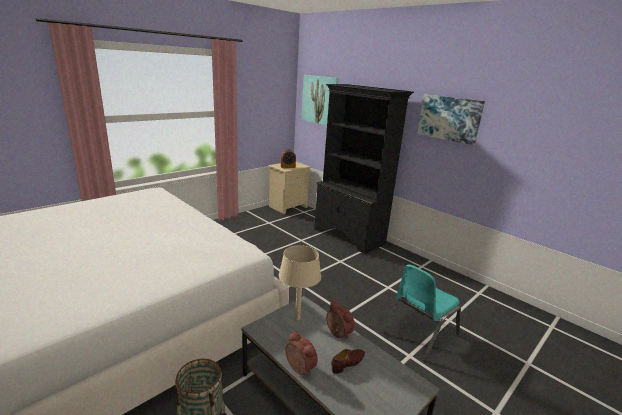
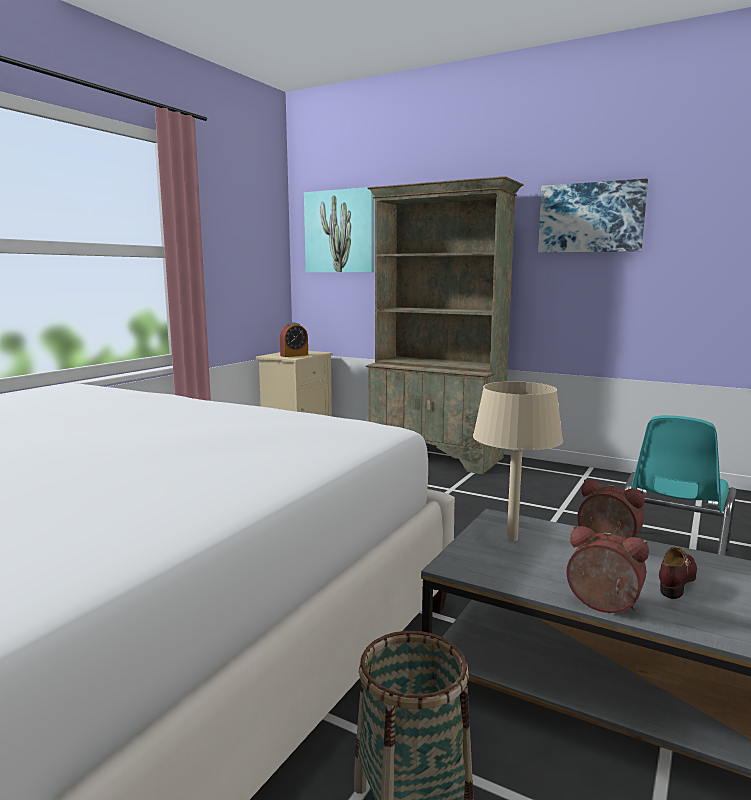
camera: 15 degrees left, 10 degrees down
black bookcase [314,84,414,254] -> green bookcase [366,176,524,474]

